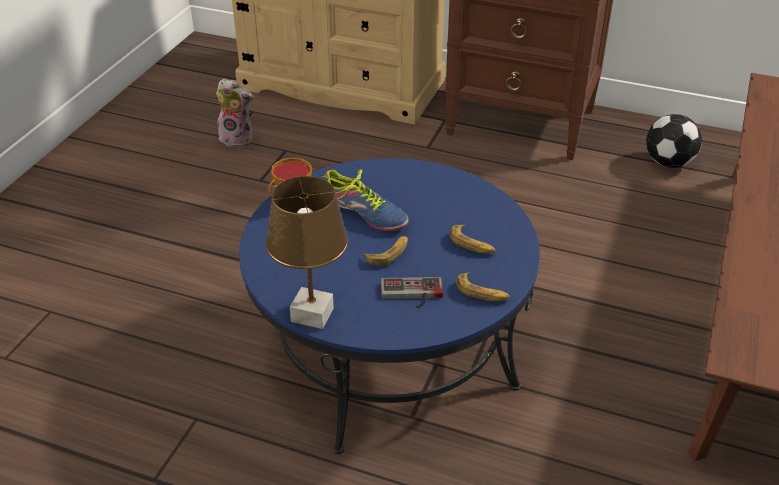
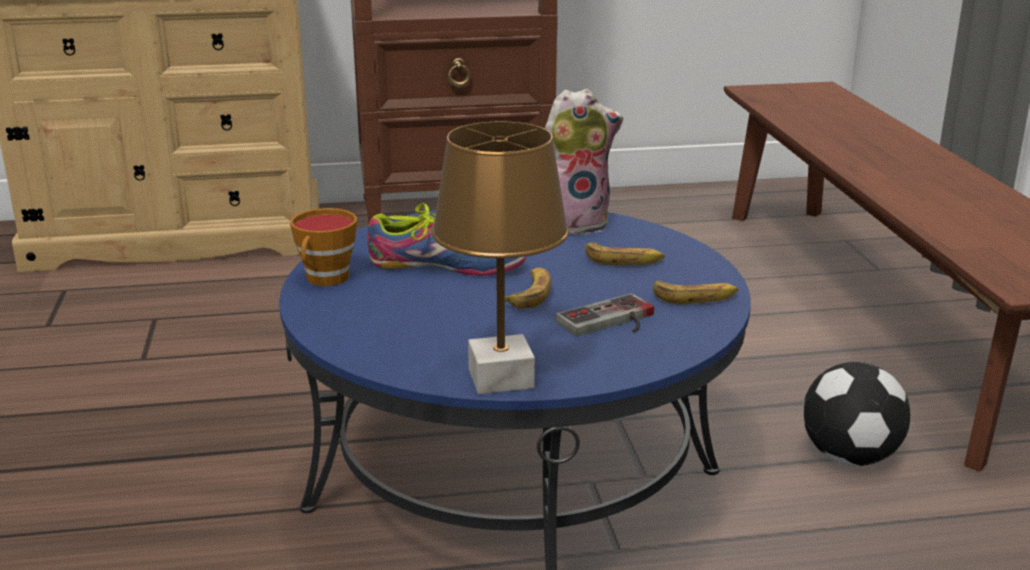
camera: 30 degrees left, 15 degrees down
plush toy [216,78,254,148] -> plush toy moved to [545,89,623,235]
football [646,114,702,168] -> football moved to [803,362,910,466]

